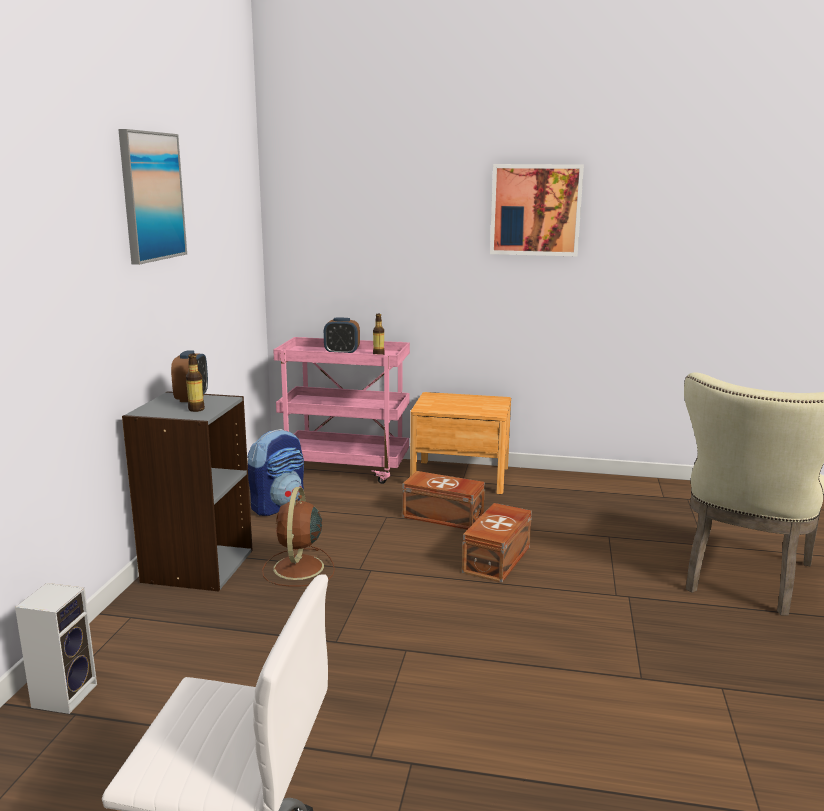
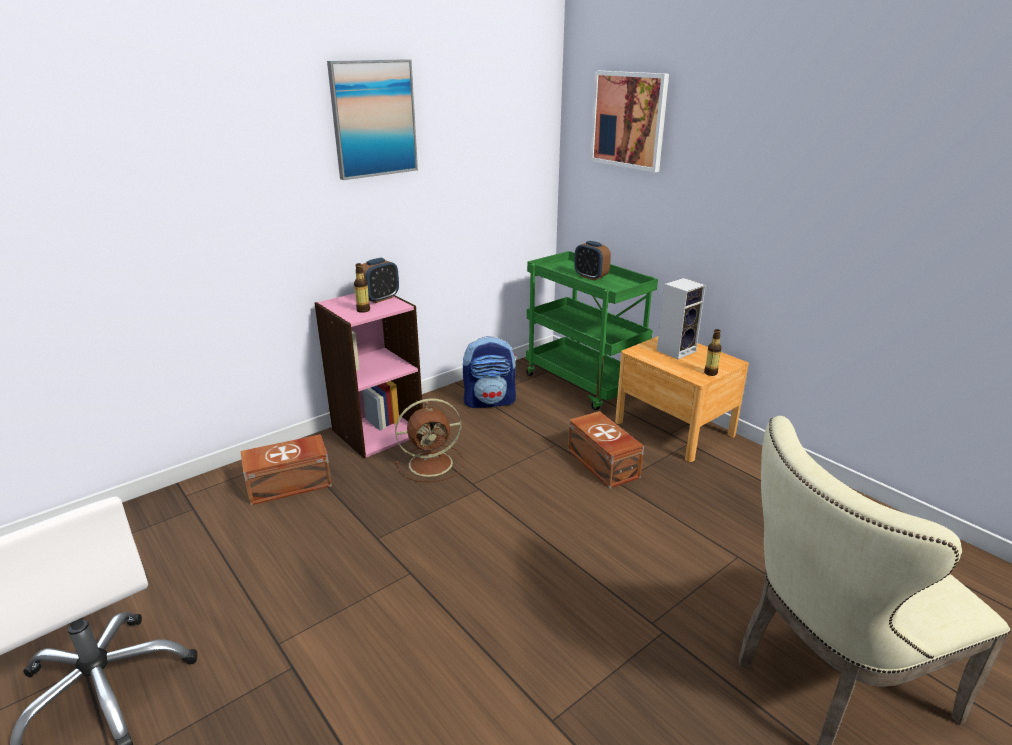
camera: 40 degrees right, 10 degrees up
speaker [15,583,97,714] -> speaker moved to [657,278,706,359]
grey bookcase [122,391,253,592] -> pink bookcase [314,293,423,458]
brown fan [262,487,335,587] -> brown fan turned 150 degrees counterclockwise [395,398,464,482]
pink cart [273,337,410,484] -> green cart [526,251,658,411]
bottle [373,314,385,355] -> bottle moved to [704,329,722,376]
brown storage box [462,503,532,583] -> brown storage box moved to [240,434,332,506]
picture [490,164,584,256] -> picture moved to [590,71,669,172]

